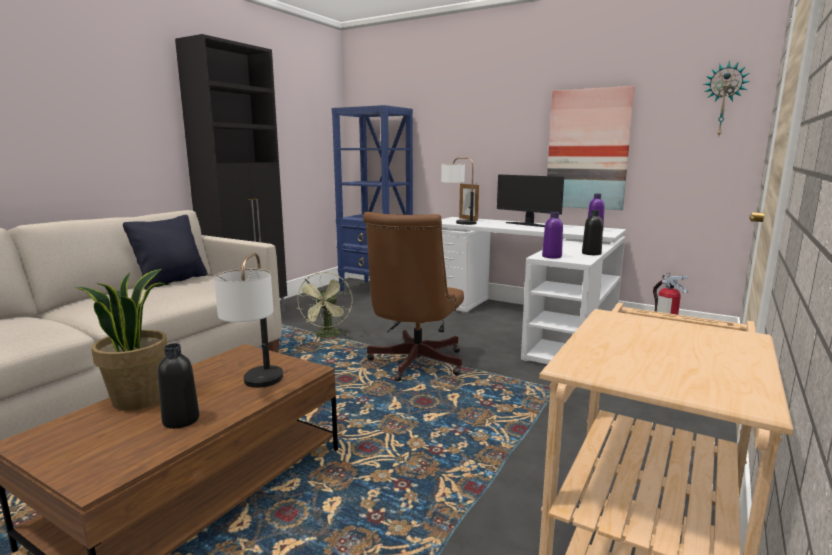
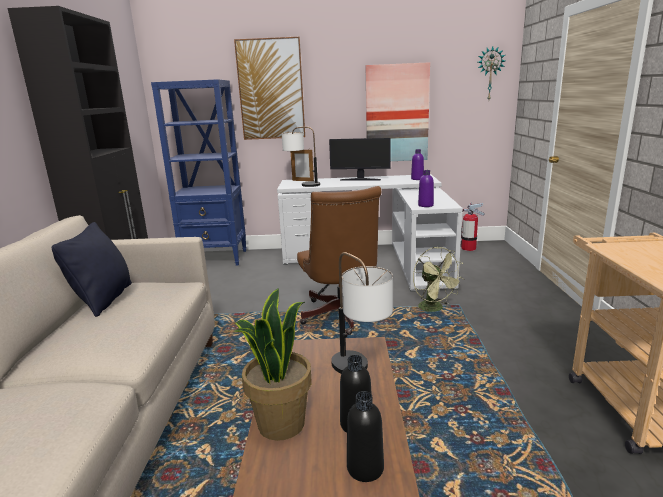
camera: 30 degrees left, 5 degrees up
green fan [296,272,353,338] -> green fan moved to [413,247,464,312]
black bottle [582,210,603,255] -> black bottle moved to [347,391,384,482]
none -> picture [234,37,305,140]

